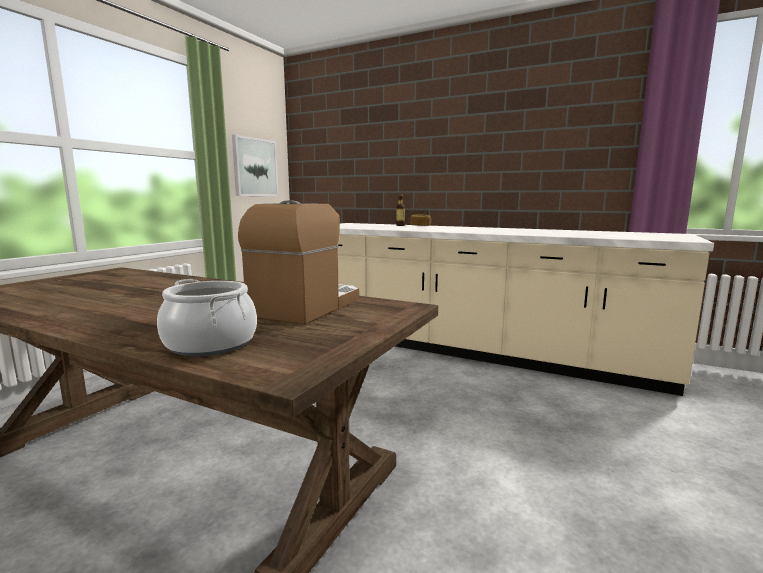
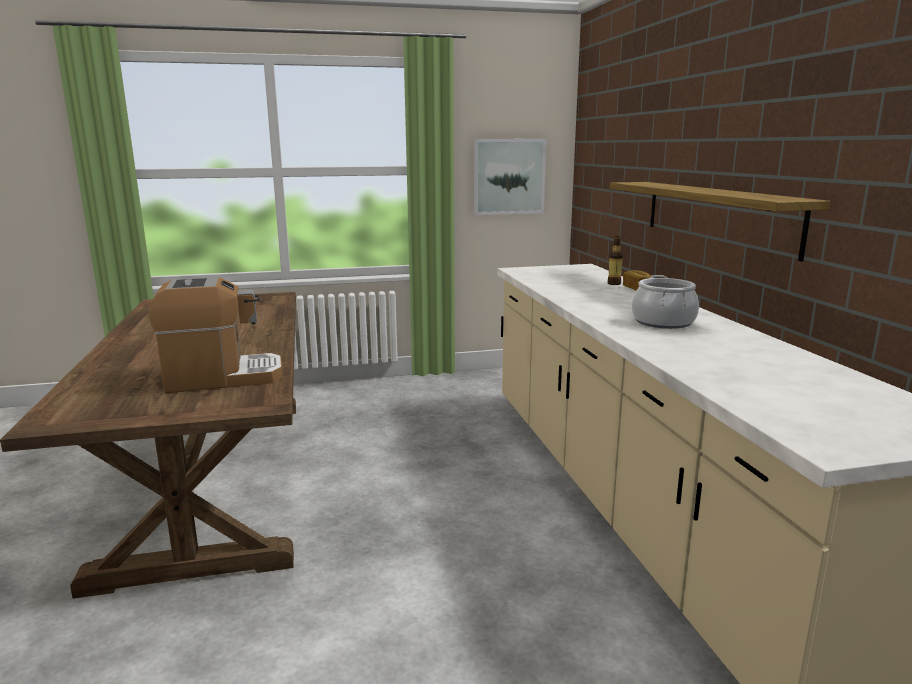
camera: 50 degrees right, 5 degrees up
cooking pot [157,279,257,356] -> cooking pot moved to [632,275,699,329]
none -> shelf [610,182,830,262]

